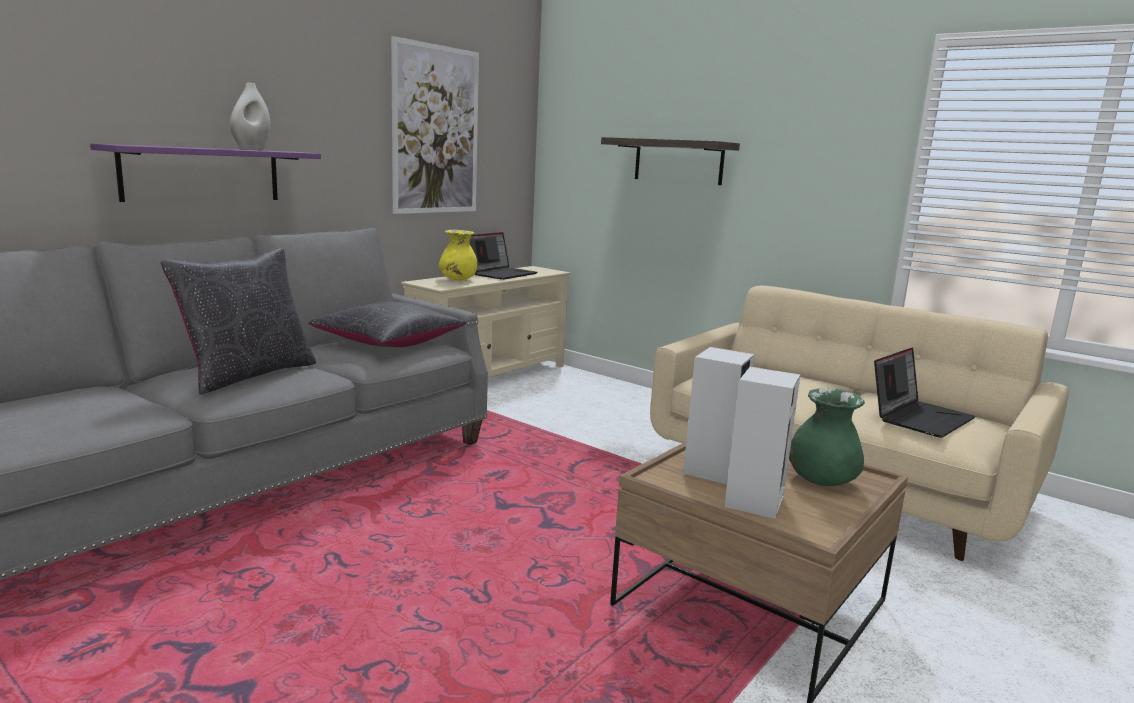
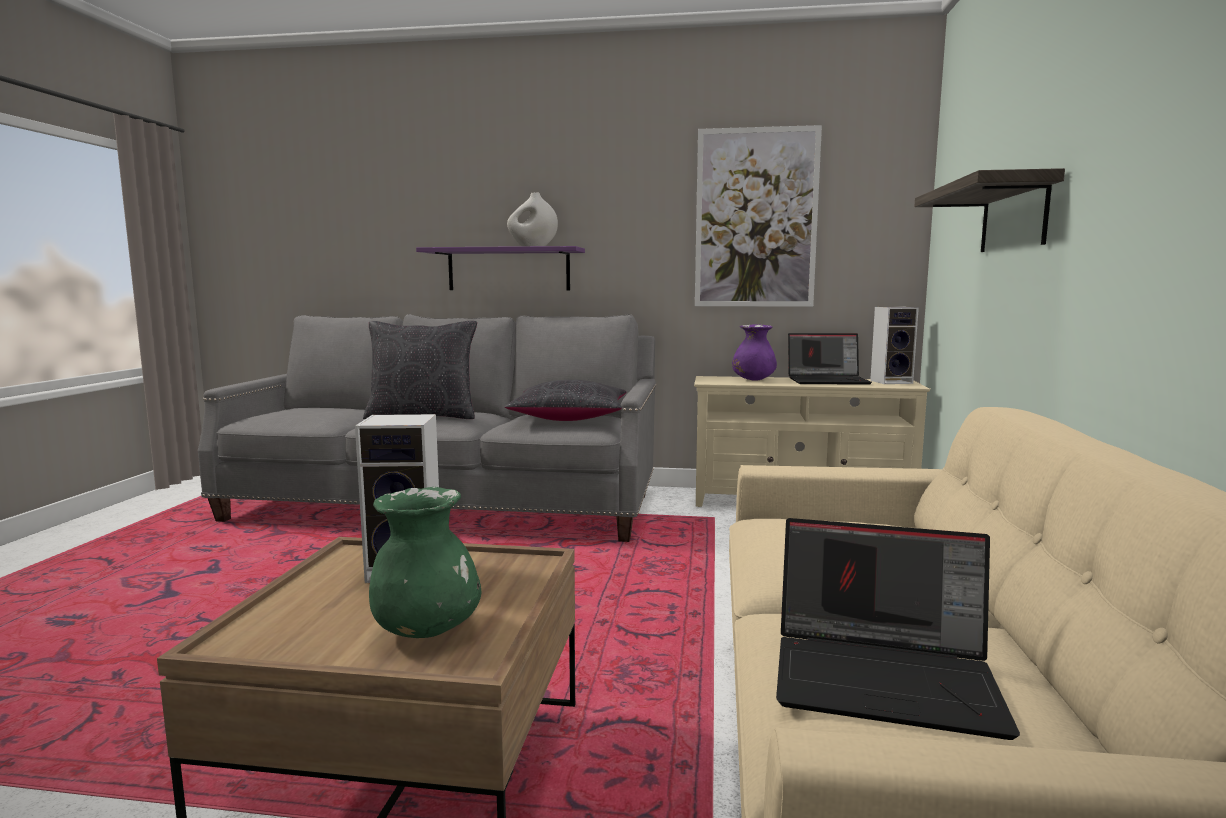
camera: 60 degrees right, 5 degrees down
yellow vase [439,230,477,281] -> purple vase [732,324,777,381]
speaker [725,367,801,519] -> speaker moved to [870,307,919,384]

